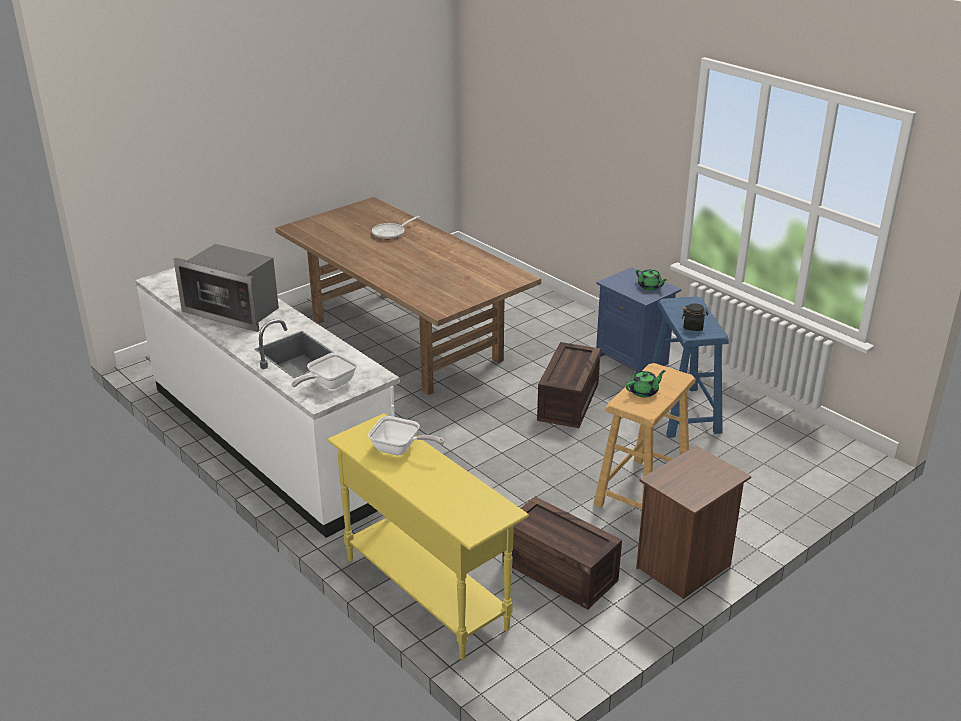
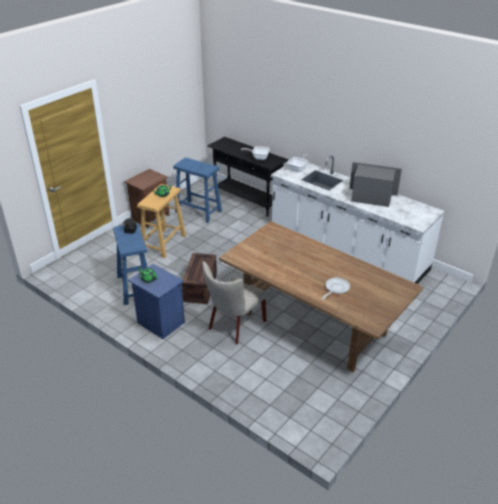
camera: 170 degrees right, 5 degrees up
yellow console table [327,413,529,660] -> black console table [207,137,288,217]
crate [502,496,622,610] -> blue stool [173,158,222,223]
none -> beige chair [202,261,267,344]

